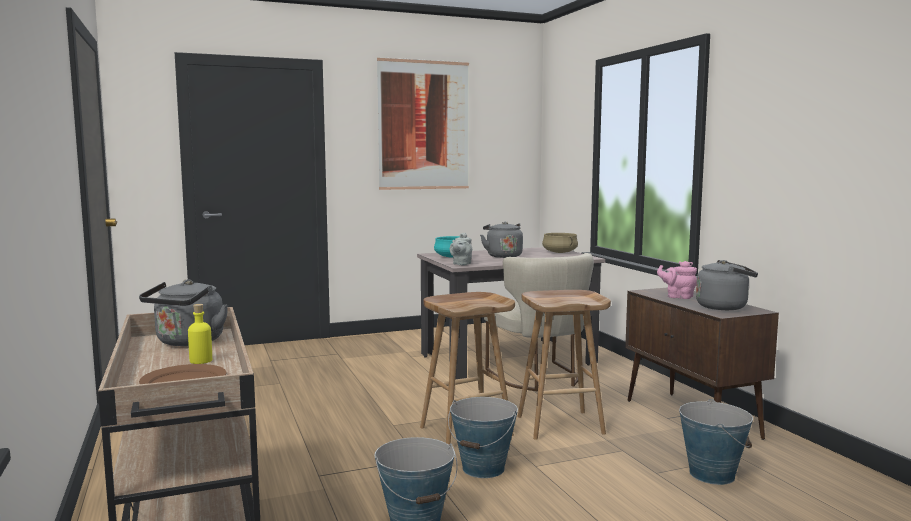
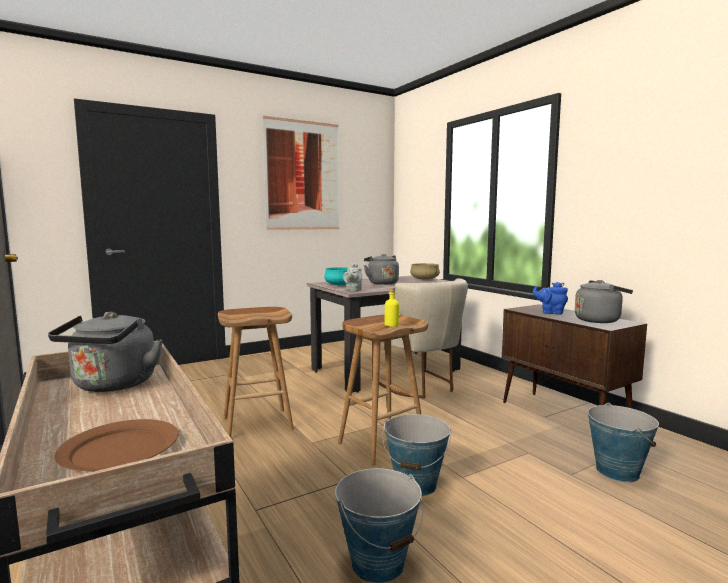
camera: 10 degrees left, 0 degrees up
yellow bottle [188,304,212,364] -> yellow bottle moved to [385,287,399,327]
brown stool [517,290,611,440] -> brown stool moved to [218,307,294,438]
pink teapot [657,261,697,299] -> blue teapot [532,282,568,315]

